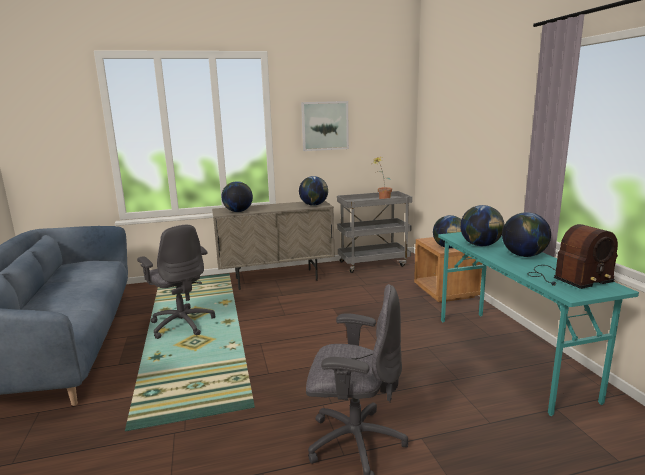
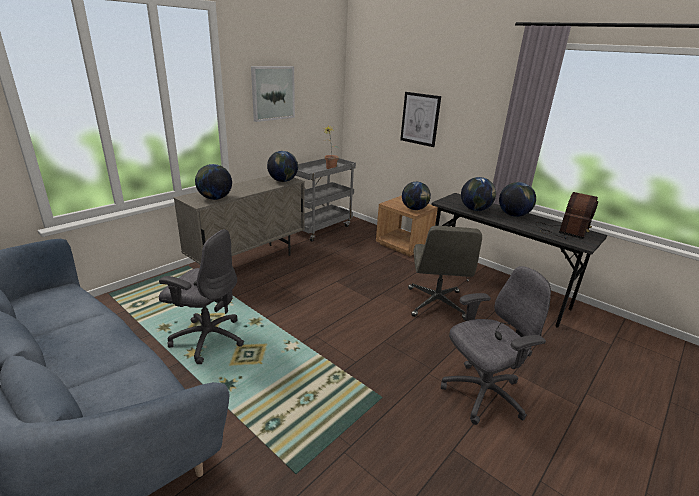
camera: 35 degrees left, 10 degrees up
turquoise desk [438,232,639,416] -> grey desk [431,193,607,328]
none -> picture [400,92,441,147]
none -> grey office chair [408,226,482,321]

